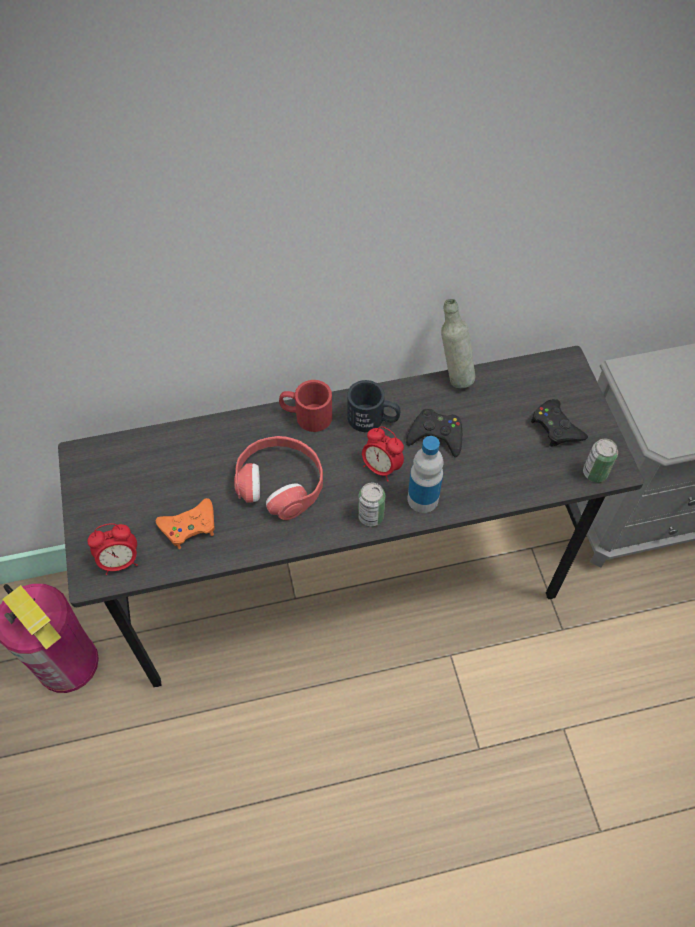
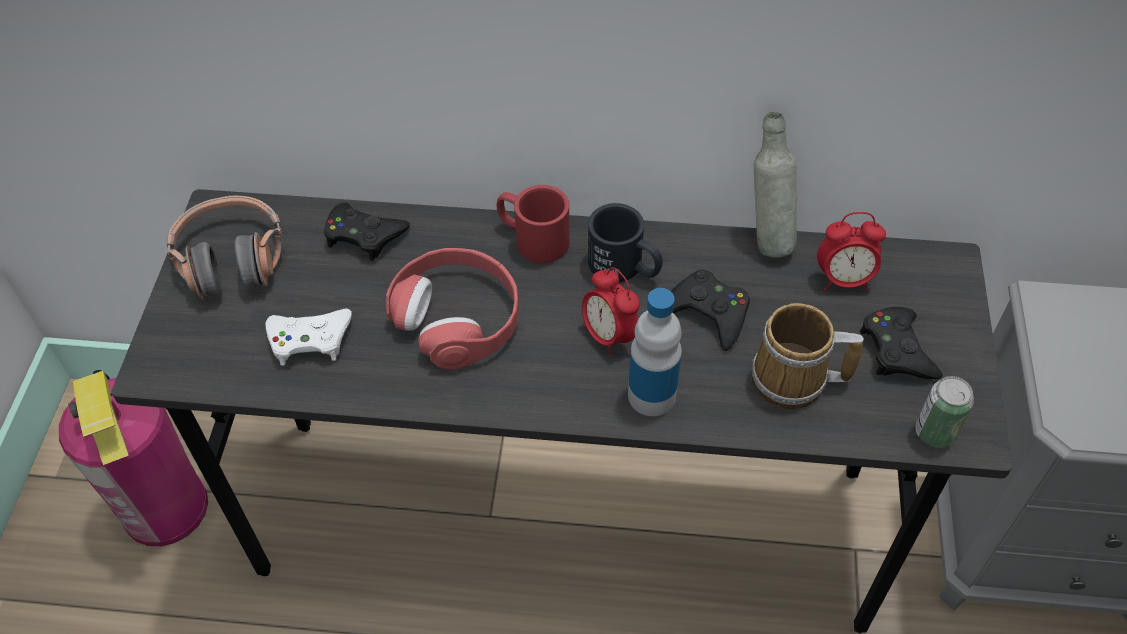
camera: 20 degrees right, 5 degrees down
alarm clock [87,523,138,575] -> alarm clock moved to [817,212,886,291]
orange game controller [155,498,215,549] -> white game controller [265,309,352,366]
can [358,483,385,526] -> none
none -> headphones [166,196,283,300]
none -> black game controller [324,202,410,261]
none -> mug [752,303,864,409]

